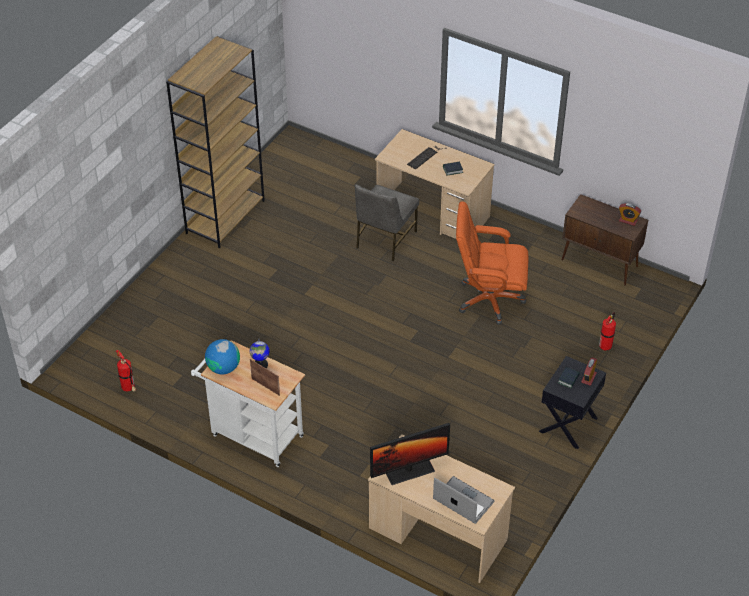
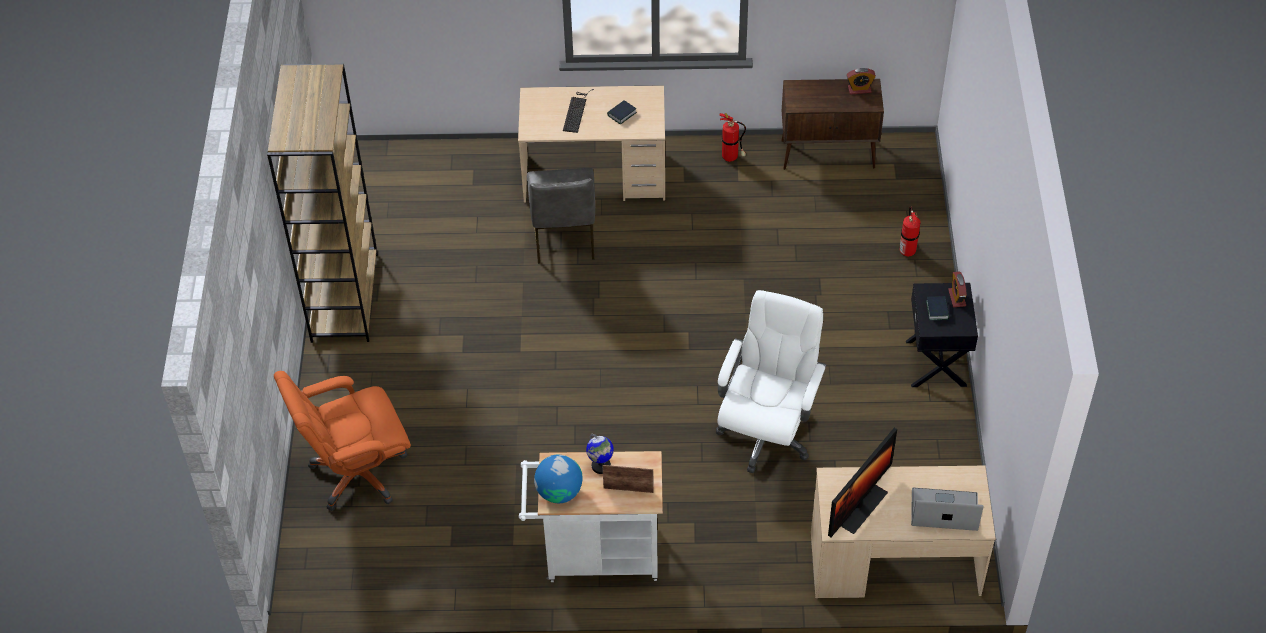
camera: 30 degrees left, 5 degrees up
fire extinguisher [116,350,136,391] -> fire extinguisher moved to [719,113,746,162]
orange office chair [456,201,529,325] -> orange office chair moved to [274,371,411,511]
none -> white office chair [716,290,827,473]

